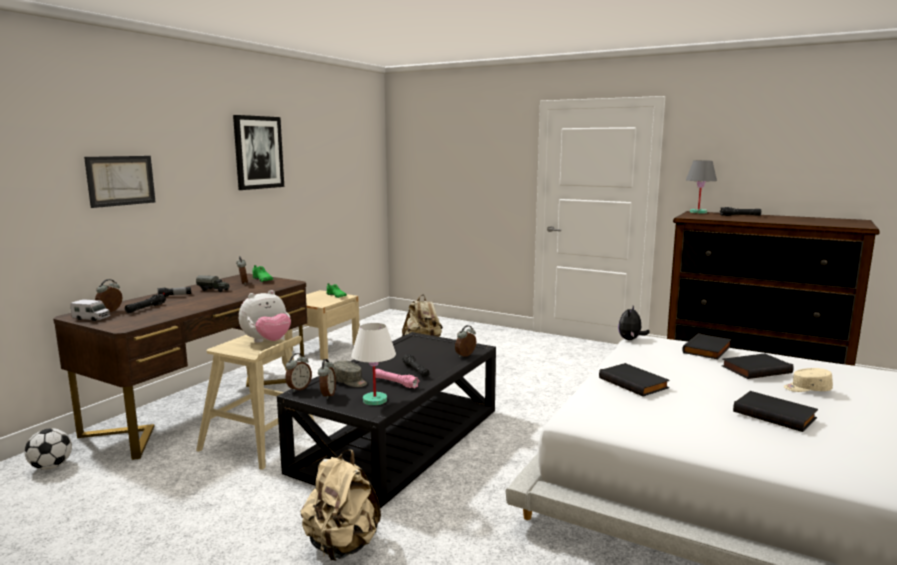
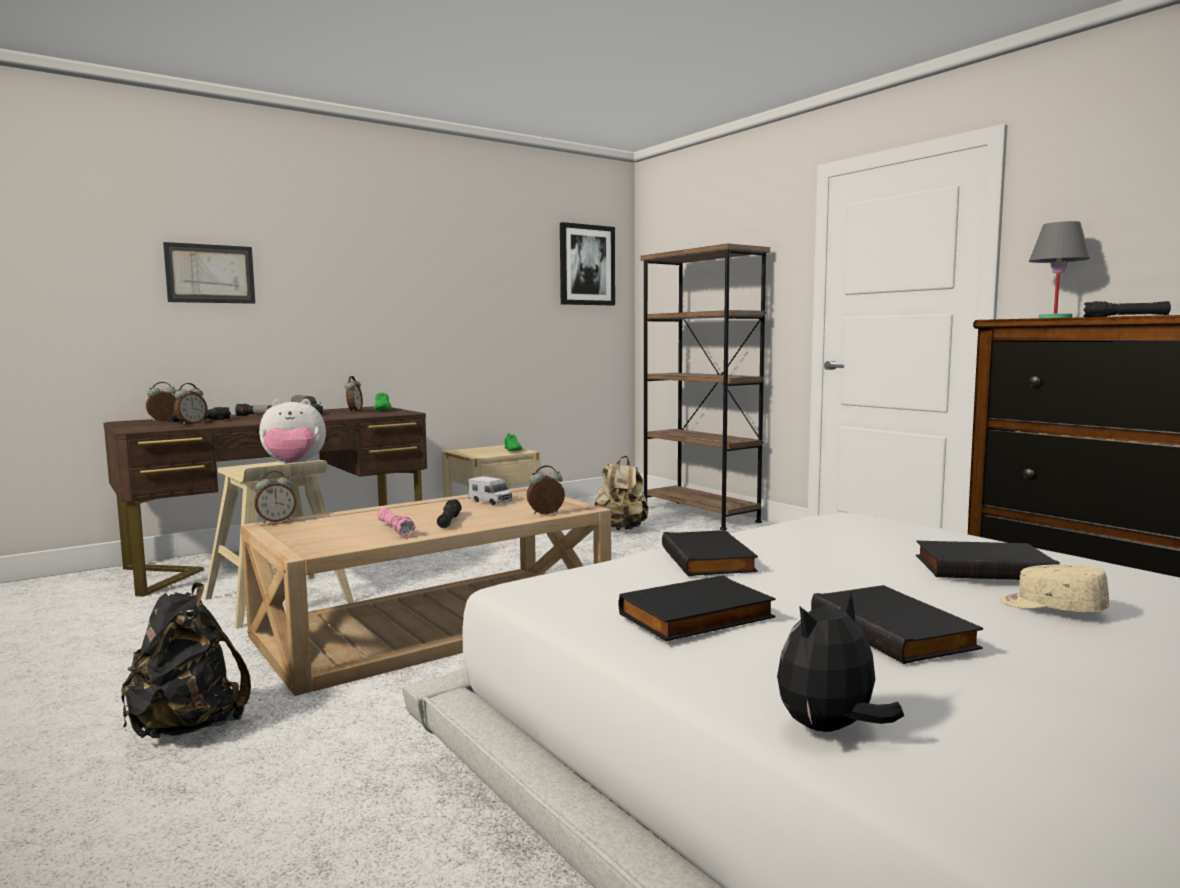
camera: 25 degrees right, 5 degrees down
football [25,428,72,470] -> none
toy truck [70,299,110,321] -> toy truck moved to [468,476,512,505]
picture [233,115,284,190] -> picture moved to [560,222,615,305]
black coffee table [277,332,496,508] -> beige coffee table [241,487,611,696]
beige backpack [301,449,381,561] -> black backpack [121,583,251,738]
alarm clock [318,359,336,399] -> alarm clock moved to [174,383,207,425]
grey cap [332,361,367,387] -> none
white table lamp [351,323,396,405] -> none
plush toy [618,306,650,340] -> plush toy moved to [777,592,904,732]
black book [682,333,732,359] -> black book moved to [619,575,776,641]
none -> brown bookcase [640,244,770,530]

